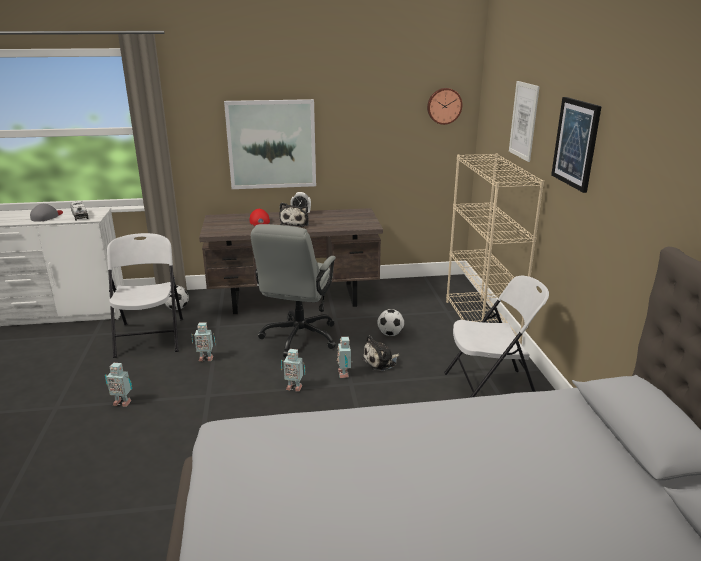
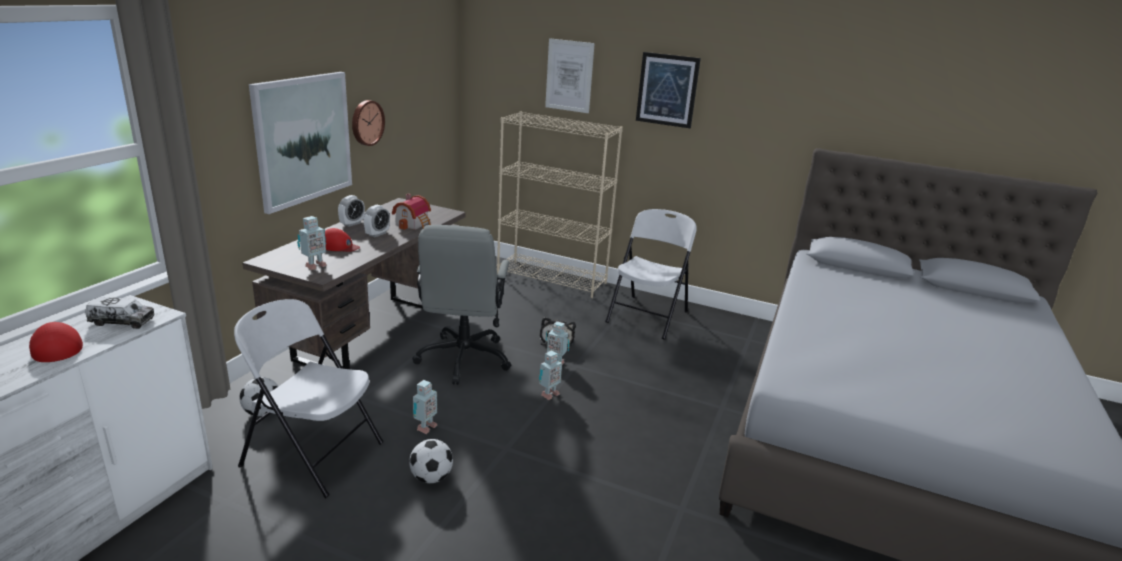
camera: 60 degrees left, 0 degrees up
grey cap [30,204,63,222] -> red cap [29,322,83,362]
toy robot [105,363,132,407] -> toy robot moved to [297,216,327,270]
grey office chair [251,224,336,357] -> grey office chair turned 45 degrees clockwise [412,225,511,385]
plush toy [279,203,309,227] -> alarm clock [364,205,390,237]
football [377,309,404,336] -> football moved to [409,439,453,483]
wall clock [427,88,462,125] -> wall clock moved to [352,100,385,146]
none -> toy house [392,194,431,230]

